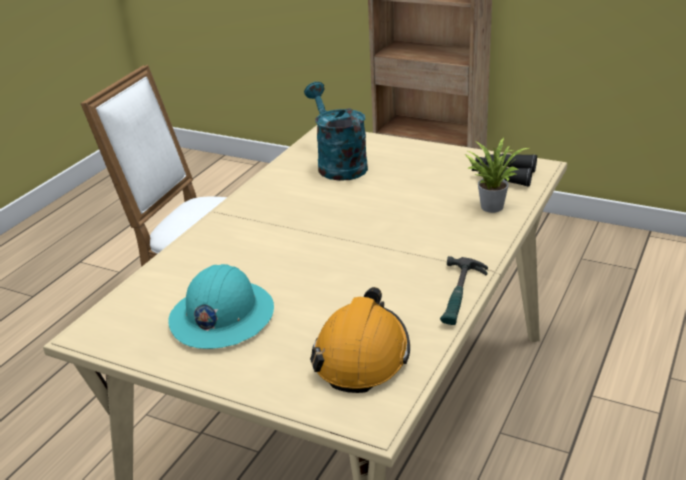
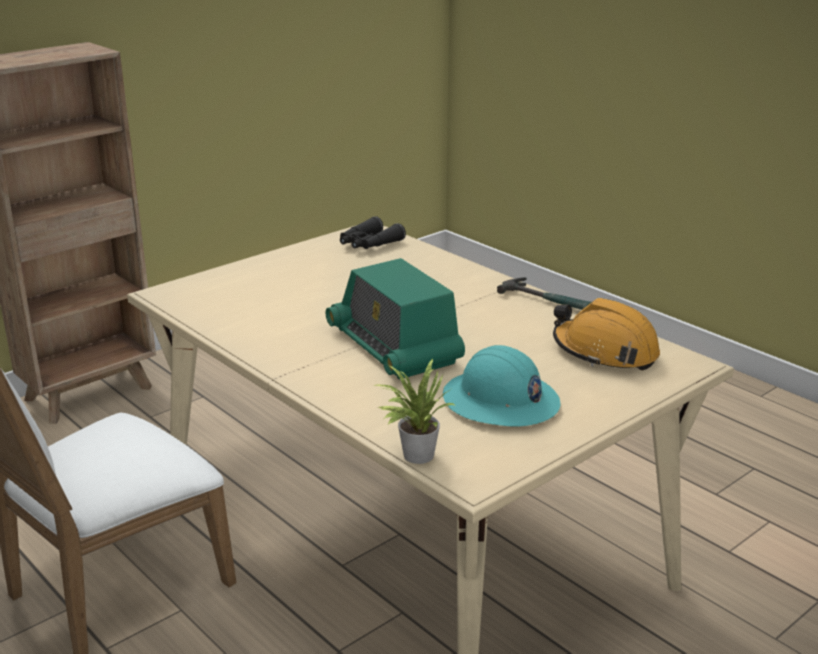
camera: 70 degrees left, 5 degrees down
turquoise watering can [304,82,368,181] -> none
potted plant [465,138,529,213] -> potted plant moved to [374,359,457,464]
none -> radio [326,258,465,379]

